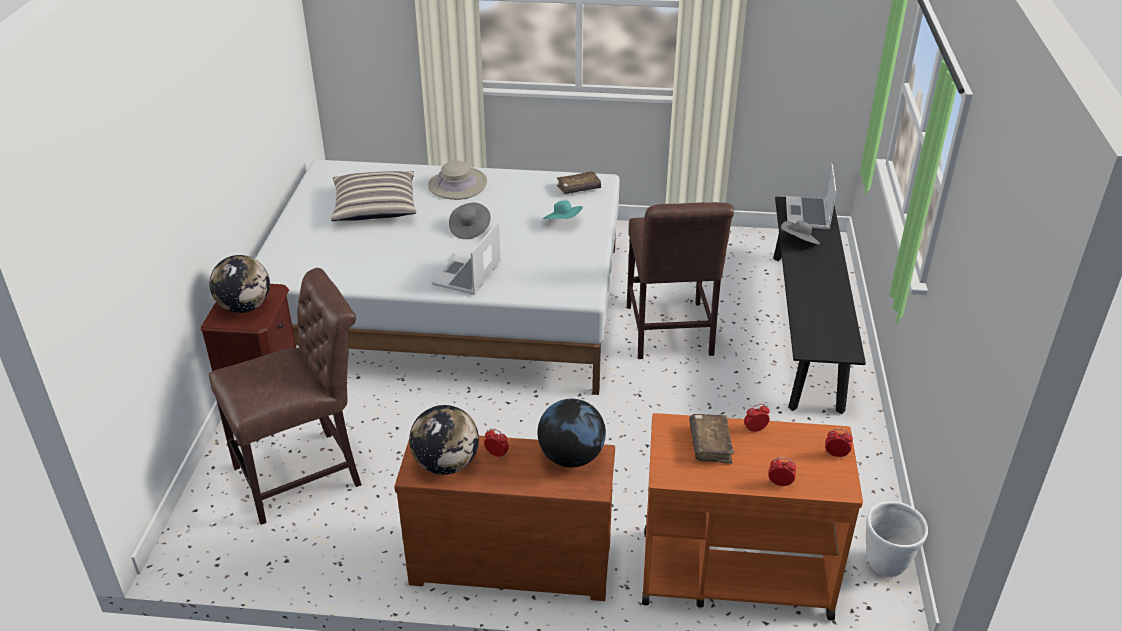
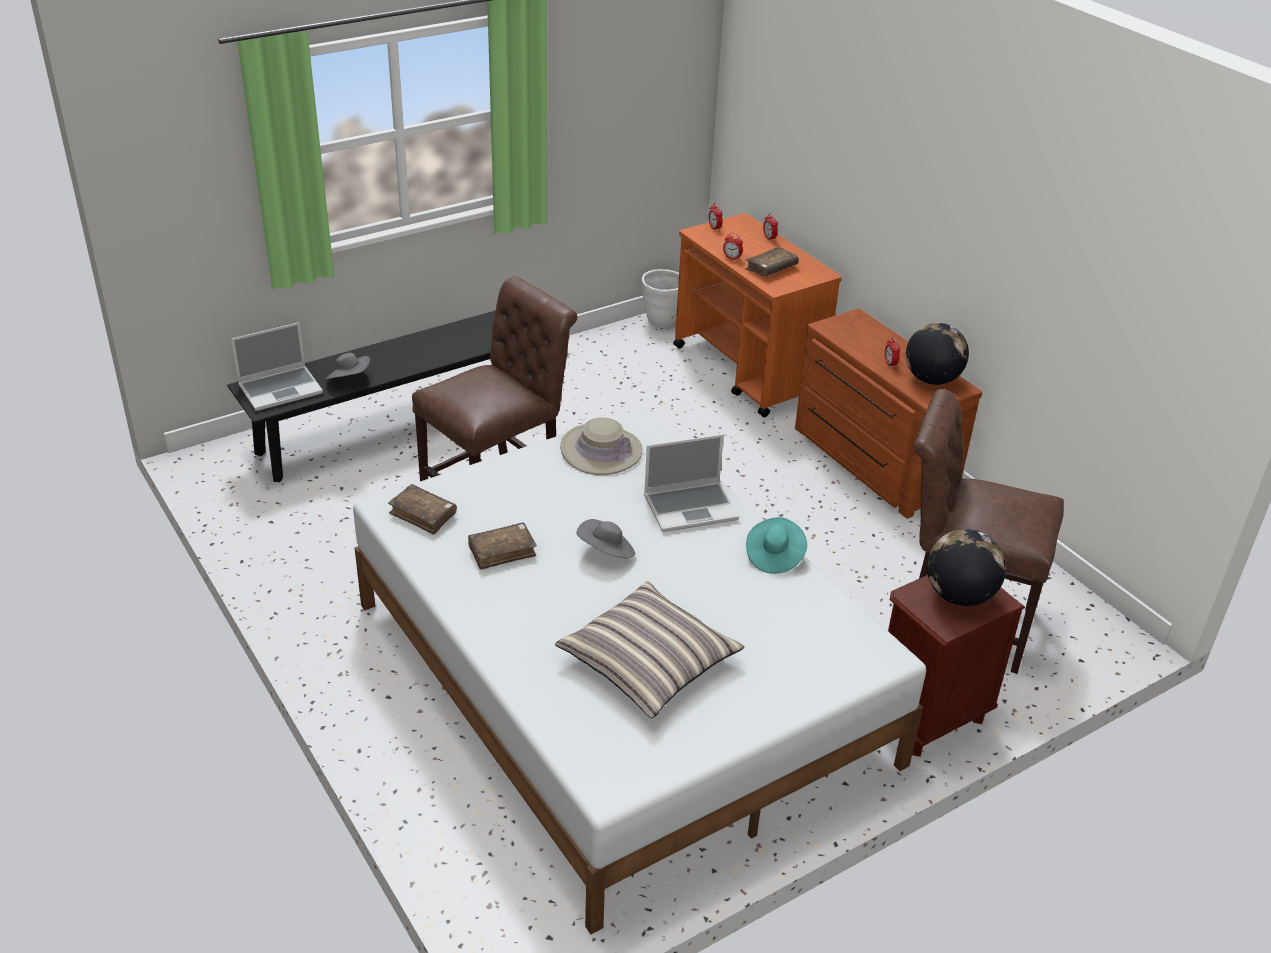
camera: 130 degrees left, 0 degrees up
beige hat [428,161,487,200] -> beige hat moved to [560,417,643,475]
globe [537,399,606,467] -> none
turquoise hat [543,201,583,219] -> turquoise hat moved to [746,517,807,574]
none -> brown book [468,522,537,570]

